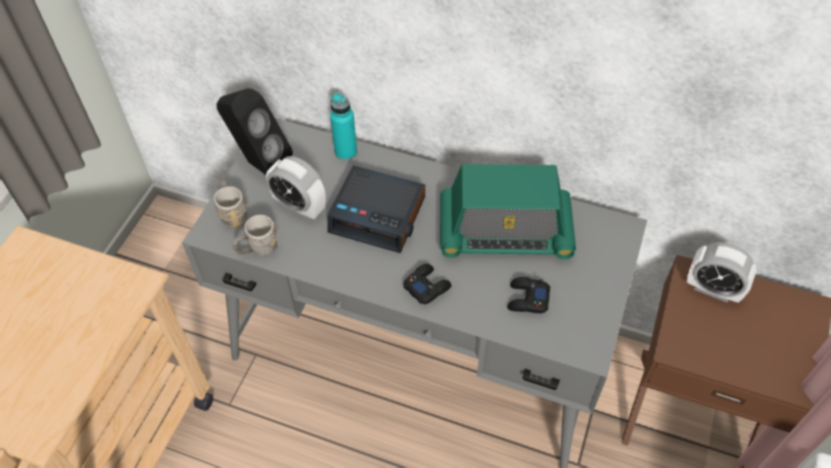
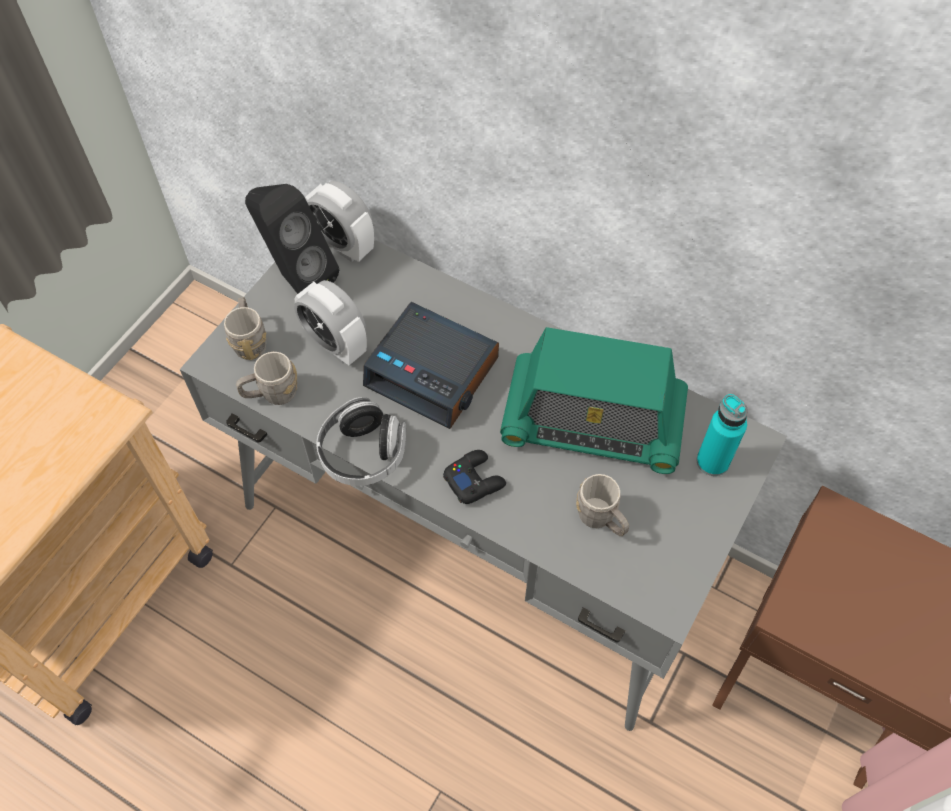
camera: 10 degrees right, 5 degrees up
turquoise bottle [330,93,357,161] -> turquoise bottle moved to [697,394,748,476]
black game controller [507,277,550,313] -> grey mug [576,474,629,536]
alarm clock [687,242,757,303] -> alarm clock moved to [305,181,374,262]
none -> headphones [316,397,406,486]

